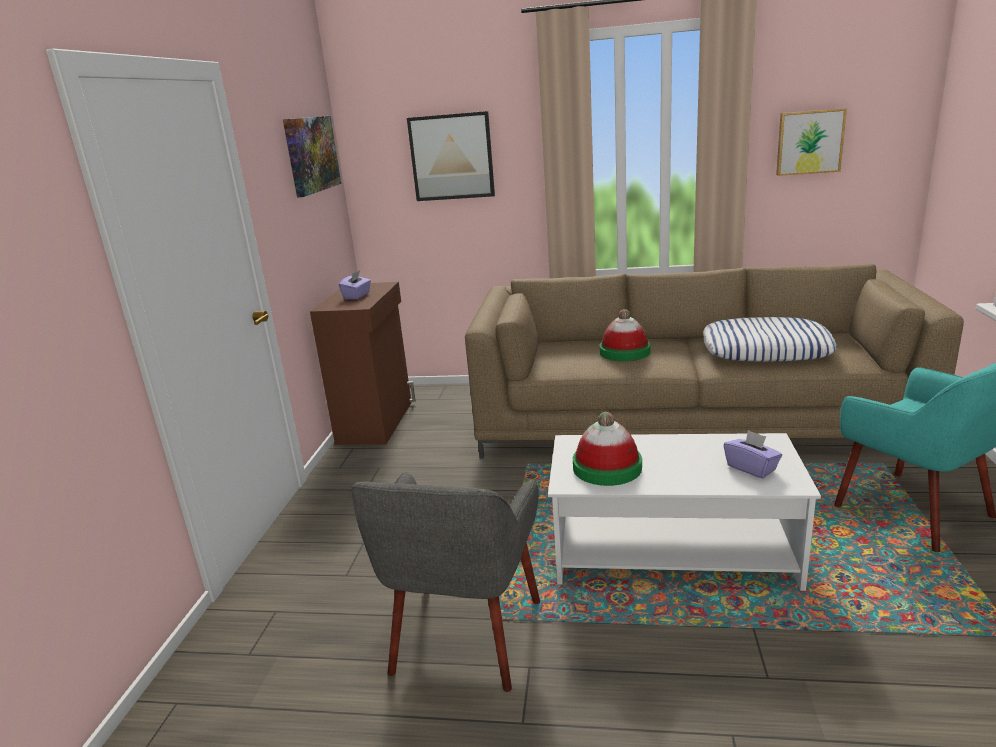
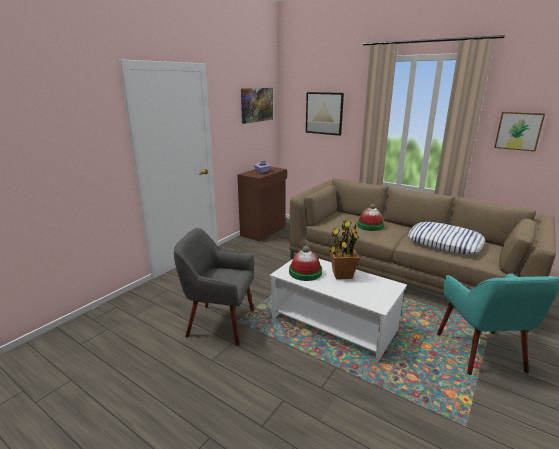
camera: 25 degrees right, 0 degrees up
grey armchair [352,473,540,692] -> grey armchair turned 60 degrees clockwise [174,228,254,346]
purple tissue box [724,430,782,479] -> none
none -> potted plant [330,220,360,279]

